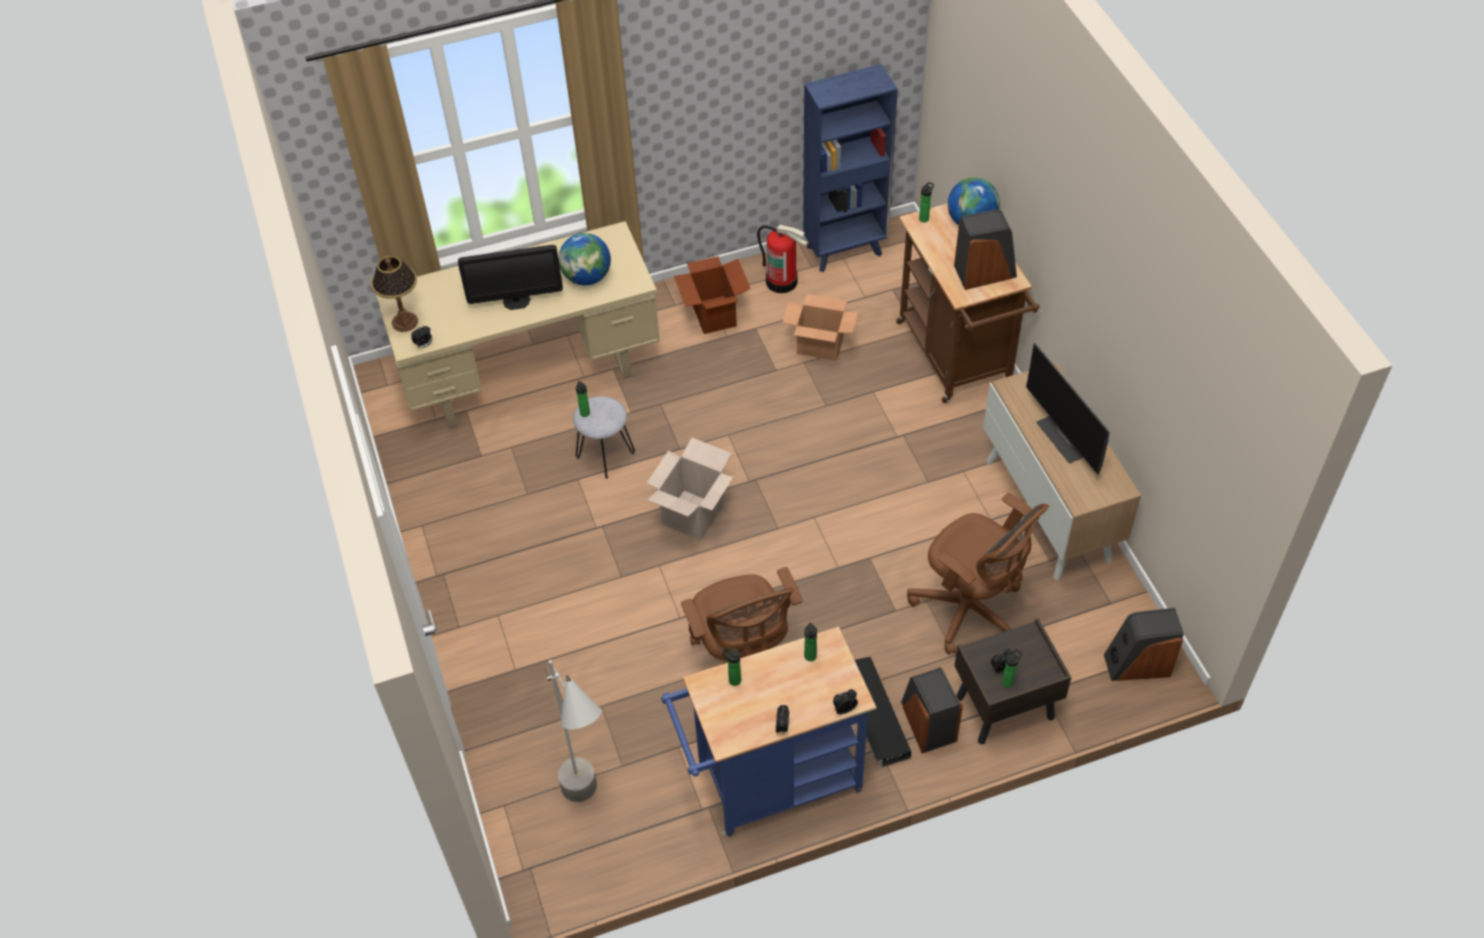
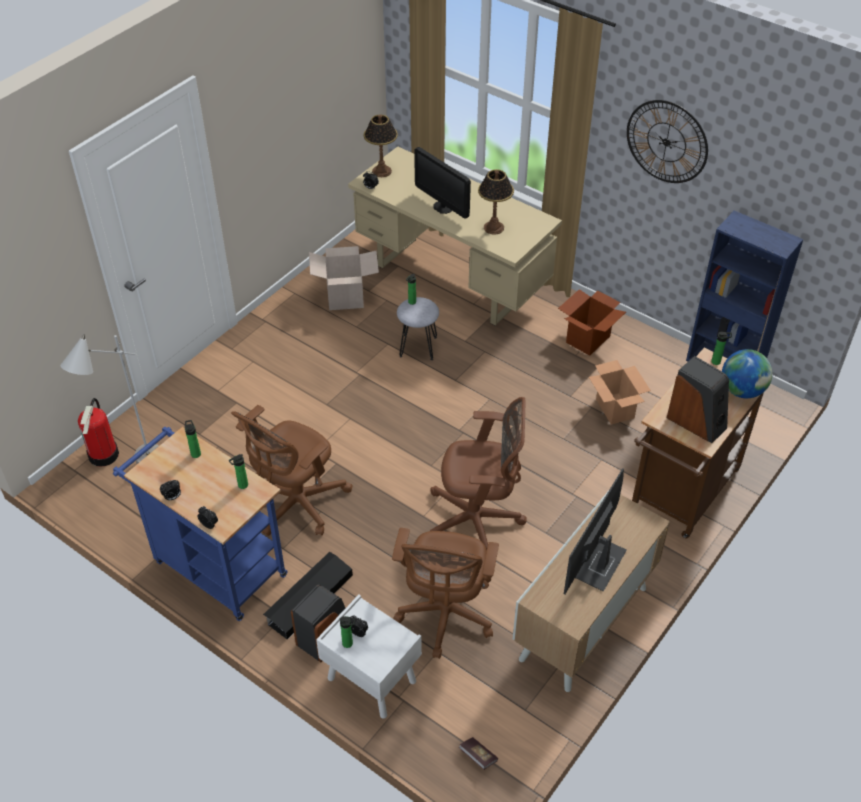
camera: 55 degrees right, 5 degrees down
globe [559,233,611,285] -> table lamp [478,169,514,235]
cardboard box [647,438,733,540] -> cardboard box moved to [309,246,379,310]
fire extinguisher [757,225,808,293] -> fire extinguisher moved to [78,398,119,467]
brown nightstand [954,618,1072,744] -> white nightstand [316,595,422,719]
speaker [1104,608,1184,681] -> book [459,737,498,770]
none -> brown office chair [430,397,527,550]
none -> wall clock [627,100,708,183]

